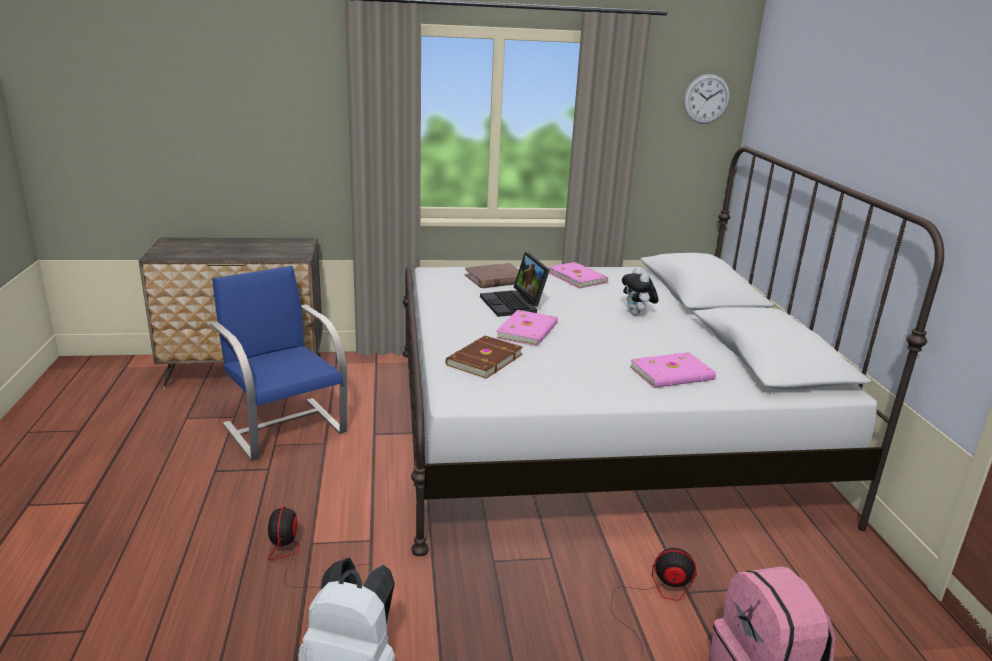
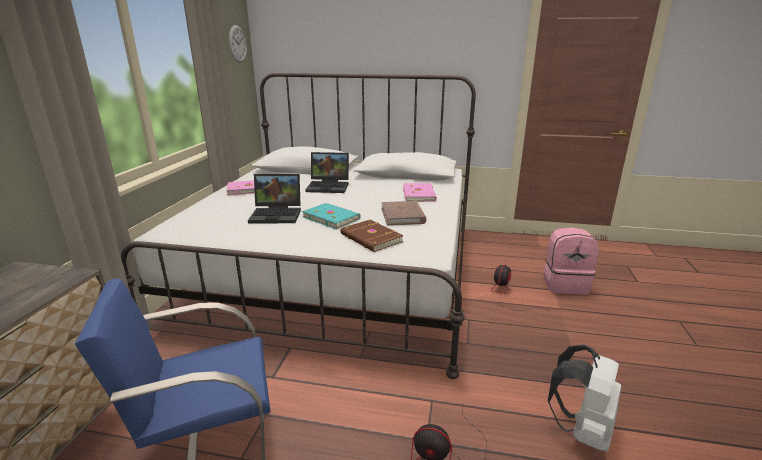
camera: 70 degrees left, 0 degrees up
brown book [465,263,519,288] -> brown book moved to [382,201,427,226]
pink book [496,310,558,346] -> turquoise book [302,203,361,229]
plush toy [622,268,658,315] -> laptop [305,152,349,193]

